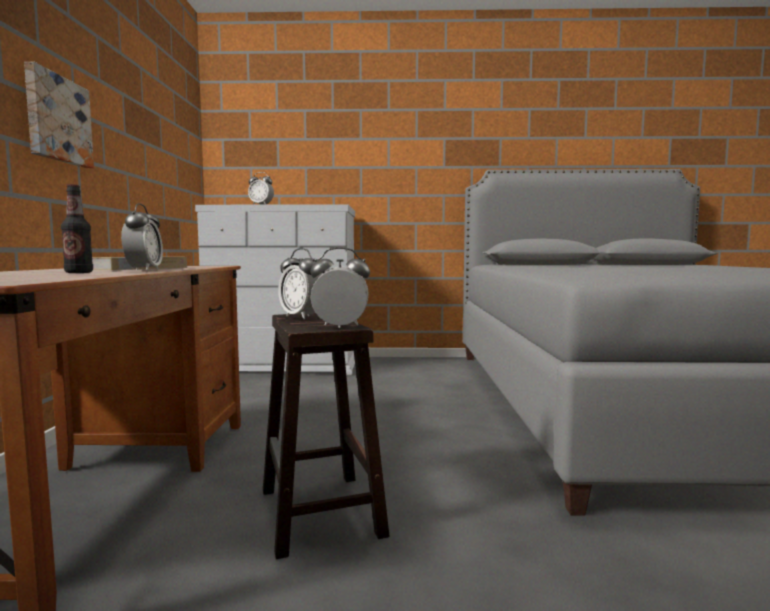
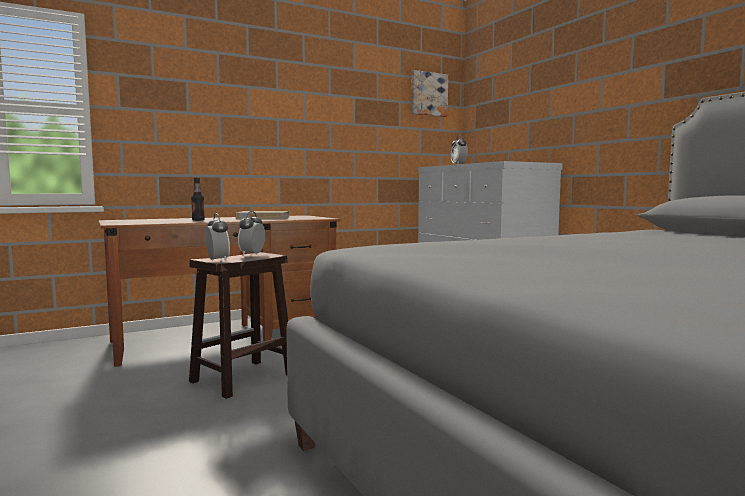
camera: 60 degrees right, 0 degrees up
picture [24,62,94,168] -> picture moved to [411,70,448,117]
alarm clock [121,203,163,271] -> none

